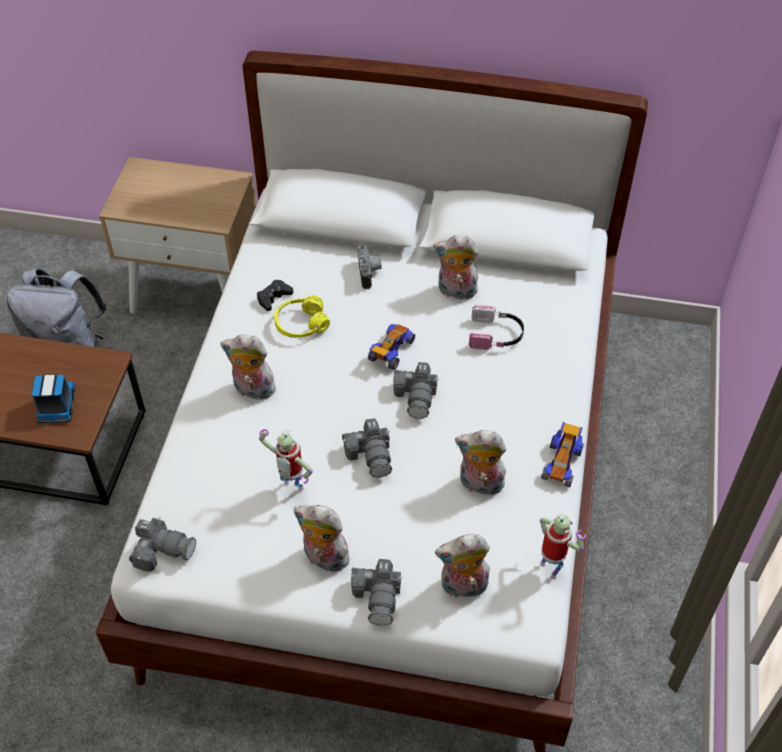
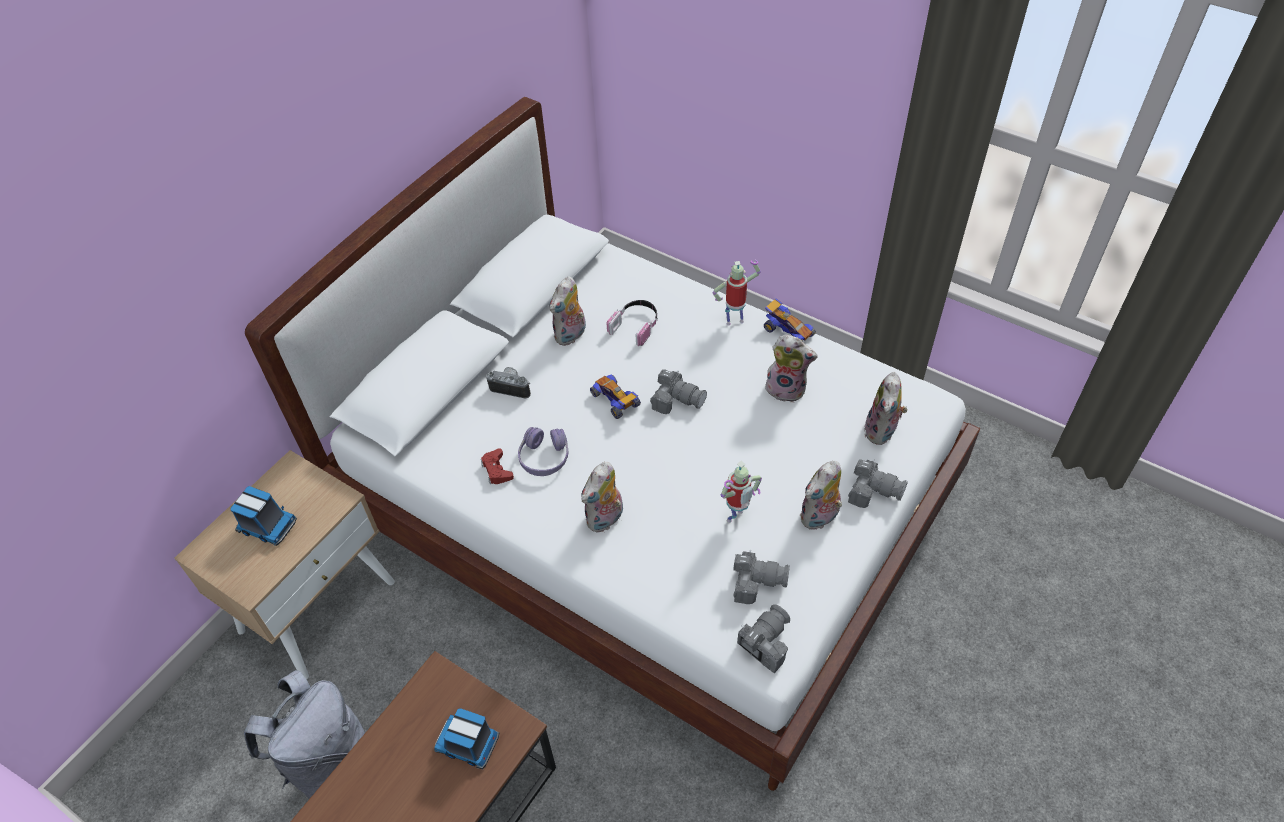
camera: 65 degrees left, 0 degrees up
black game controller [257,279,293,311] -> red game controller [481,448,514,484]
yellow headphones [274,295,330,338] -> purple headphones [518,427,568,476]
camera [342,418,392,478] -> camera moved to [733,550,790,604]
plush toy [455,430,506,496] -> plush toy turned 105 degrees counterclockwise [765,335,818,402]
toy robot [540,512,586,579] -> toy robot moved to [713,260,761,325]
none -> toy truck [230,486,297,546]

